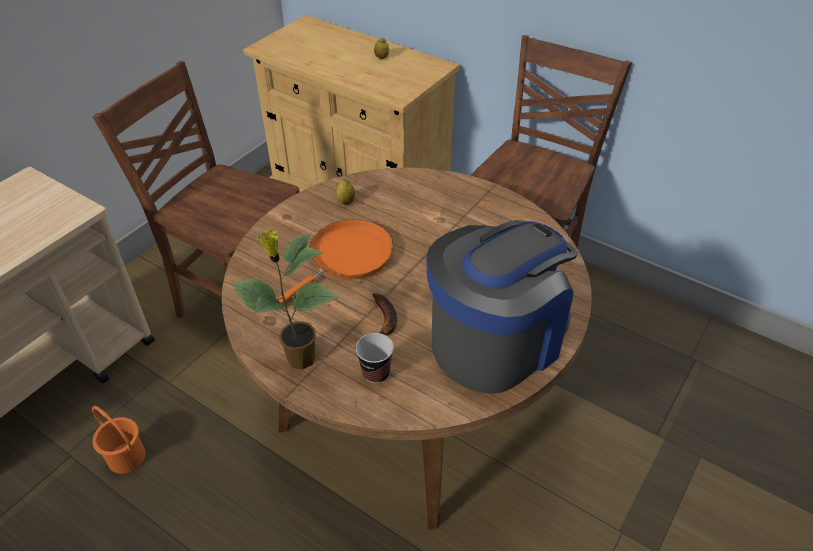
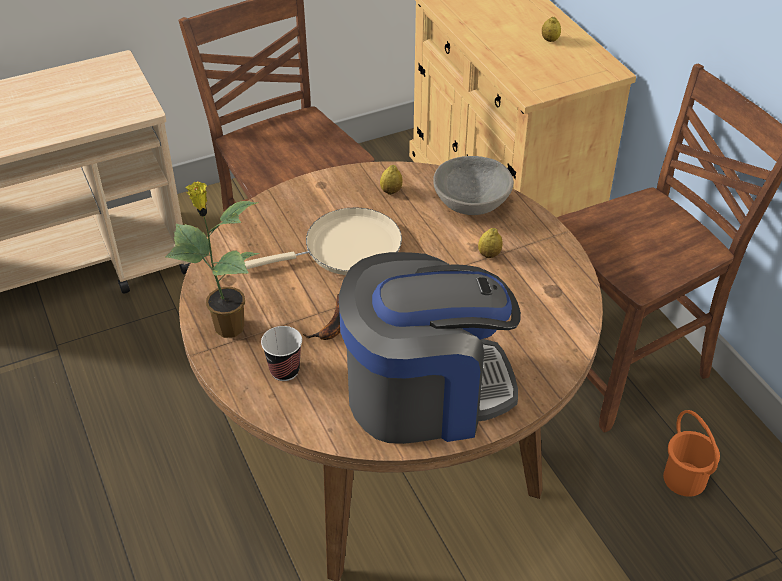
camera: 30 degrees right, 0 degrees up
orange bucket [92,406,146,474] -> orange bucket moved to [663,410,720,497]
orange frying pan [277,219,394,304] -> beige frying pan [245,207,402,275]
none -> grey bowl [433,156,514,215]
none -> lemon [478,228,503,258]

